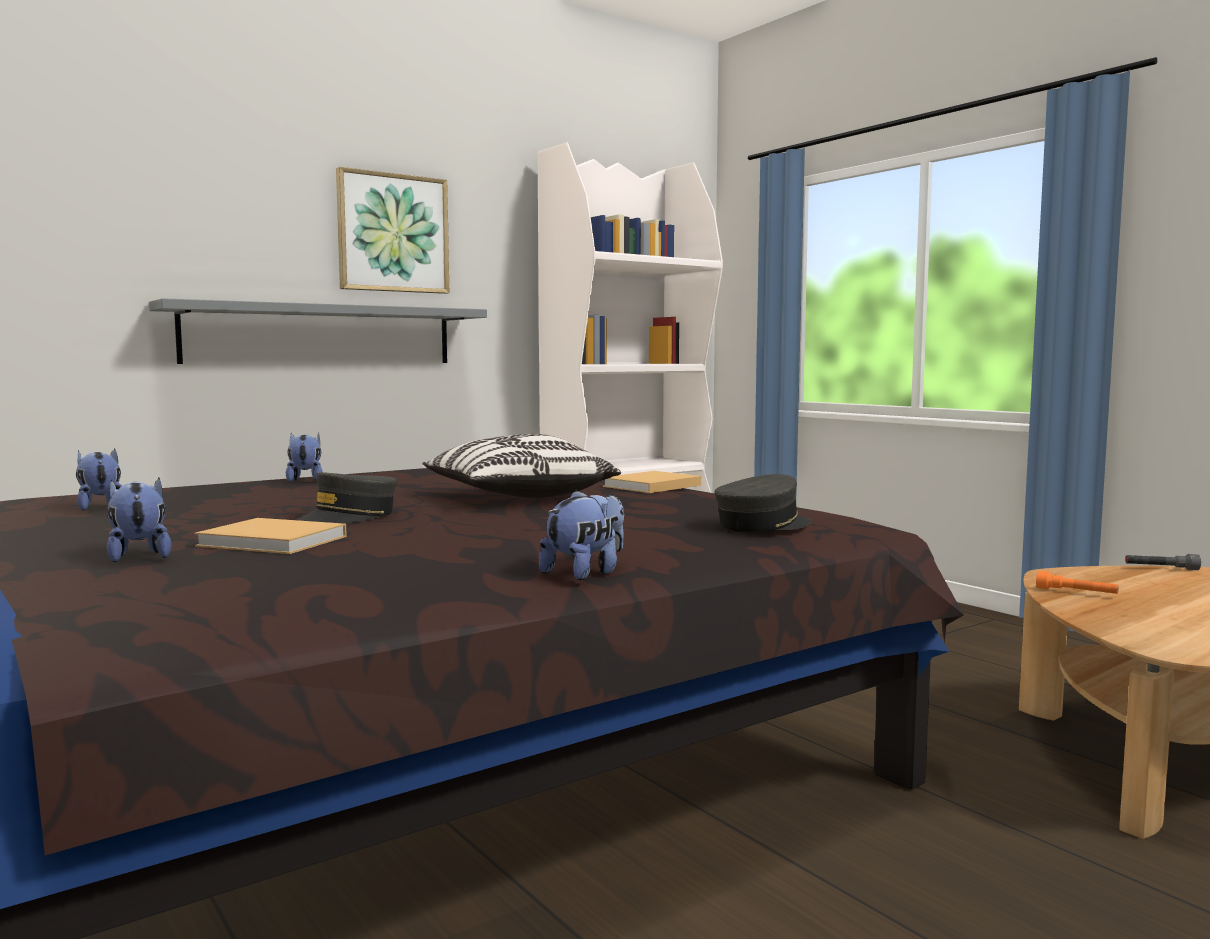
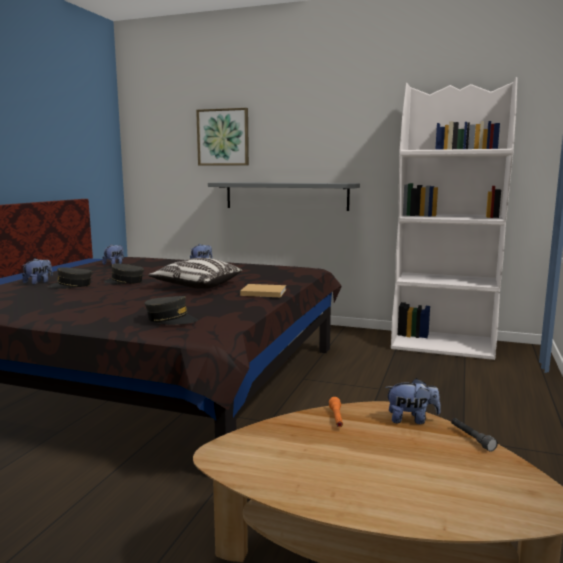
camera: 55 degrees right, 5 degrees up
beige book [195,518,347,554] -> grey cap [47,267,92,289]
picture [336,167,449,294] -> picture moved to [196,108,249,166]
plush toy [539,490,624,580] -> plush toy moved to [385,378,441,424]

